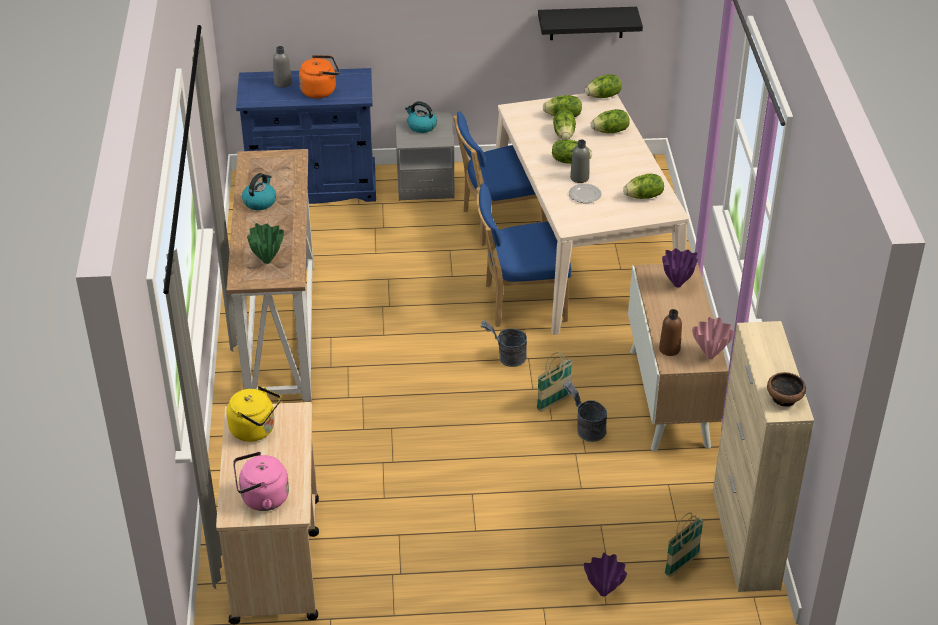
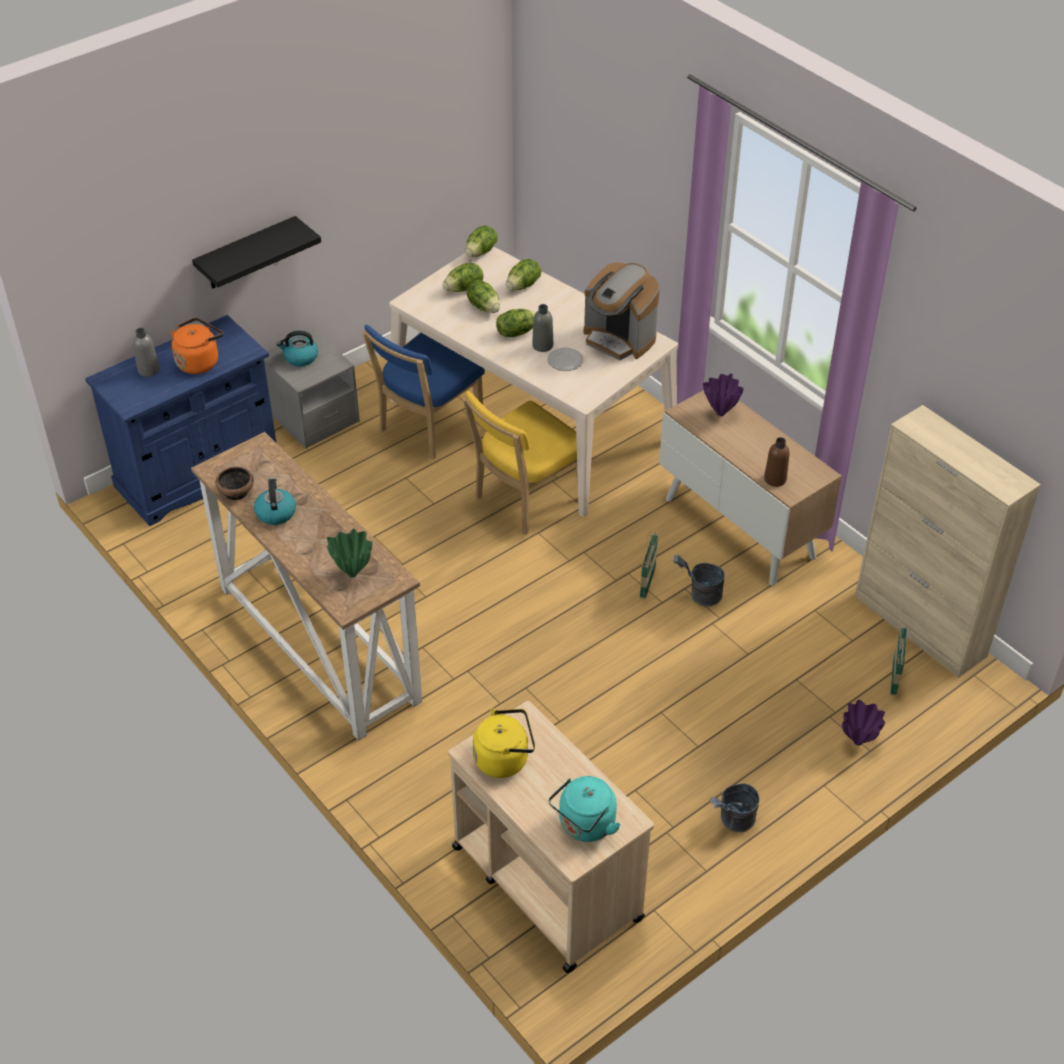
camera: 35 degrees left, 5 degrees up
pink kettle [233,452,289,511] -> turquoise kettle [549,776,621,842]
blue chair [476,183,572,327] -> yellow chair [462,391,578,535]
grey bucket [481,320,527,367] -> grey bucket moved to [709,783,760,832]
black shelf [538,7,643,40] -> black shelf moved to [192,216,321,289]
lettuce [623,174,664,199] -> coffee machine [584,263,660,361]
pink vase [692,317,735,359] -> none
bowl [767,372,806,407] -> bowl moved to [215,467,254,500]

